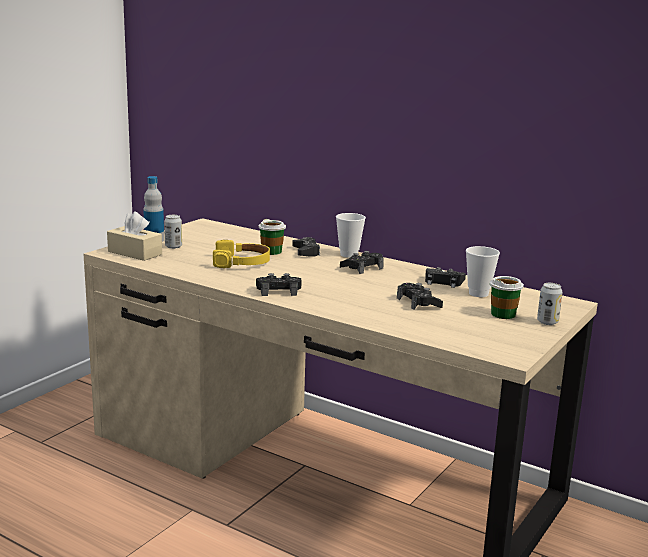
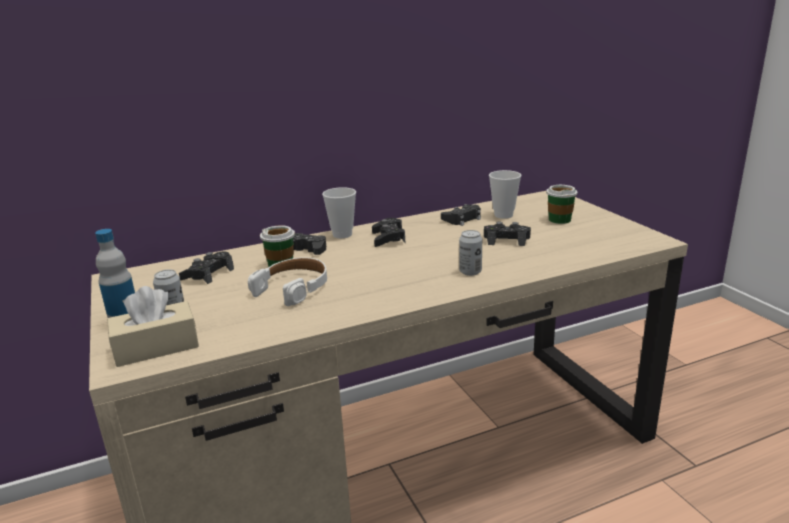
camera: 55 degrees left, 5 degrees up
yellow headphones [213,240,270,268] -> white headphones [248,257,327,306]
black game controller [256,273,302,296] -> black game controller moved to [179,252,234,284]
can [537,283,563,325] -> can moved to [459,230,482,276]

